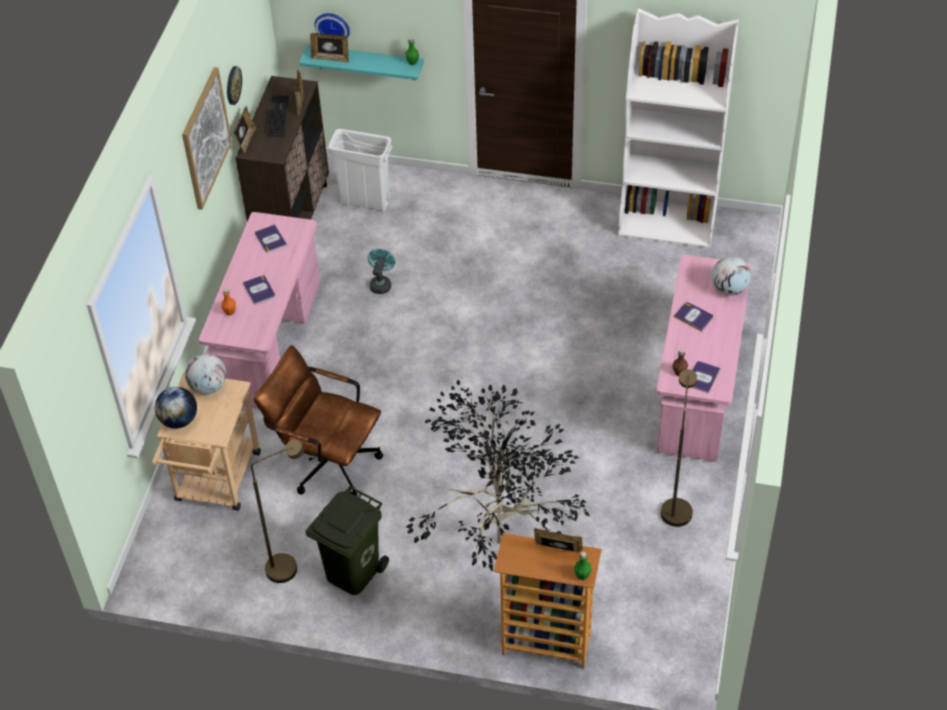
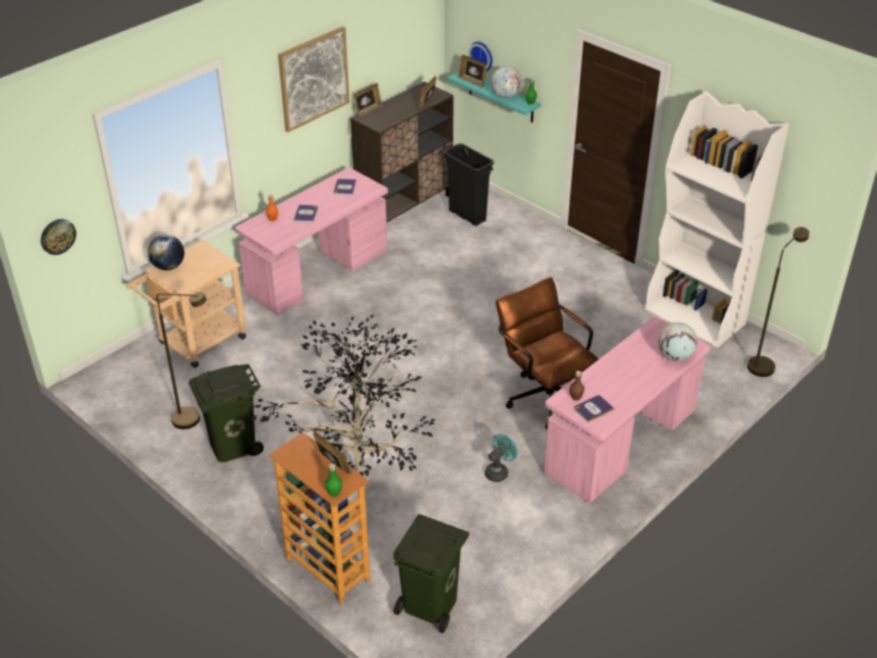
camera: 30 degrees right, 10 degrees down
globe [185,353,226,395] -> globe moved to [491,66,522,98]
wall clock [227,66,242,105] -> wall clock moved to [41,219,76,255]
brown office chair [254,345,383,497] -> brown office chair moved to [496,277,599,430]
keyboard [267,95,289,137] -> none
white trash can [328,129,392,211] -> black trash can [444,143,494,226]
turquoise fan [368,249,395,294] -> turquoise fan moved to [485,434,517,482]
brown floor lamp [661,369,697,527] -> brown floor lamp moved to [747,227,809,377]
book [674,302,713,332] -> none
none -> green trash can [393,514,469,633]

